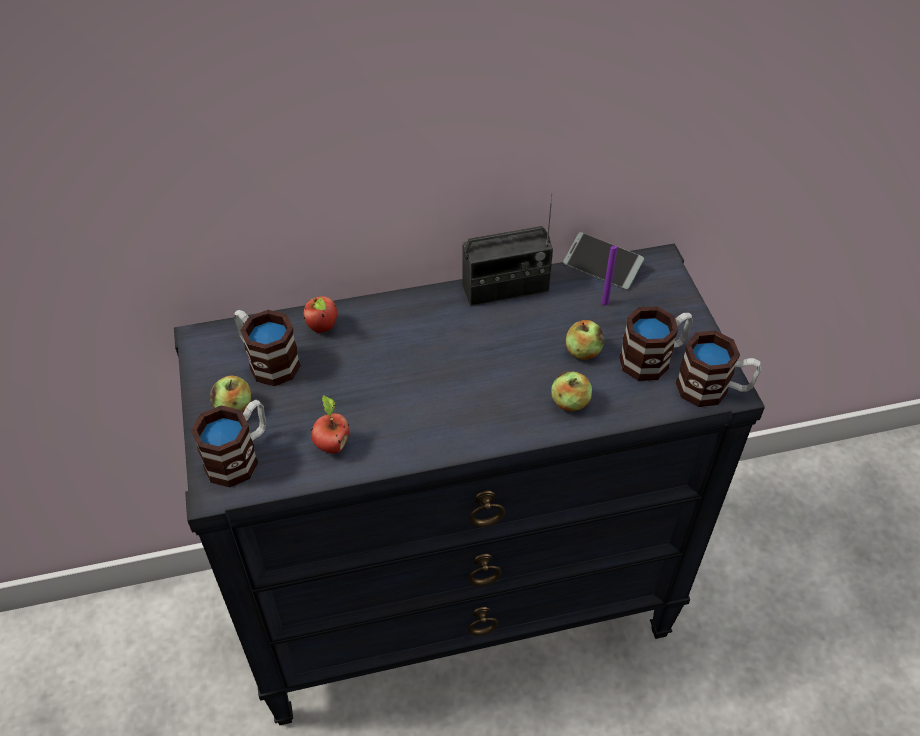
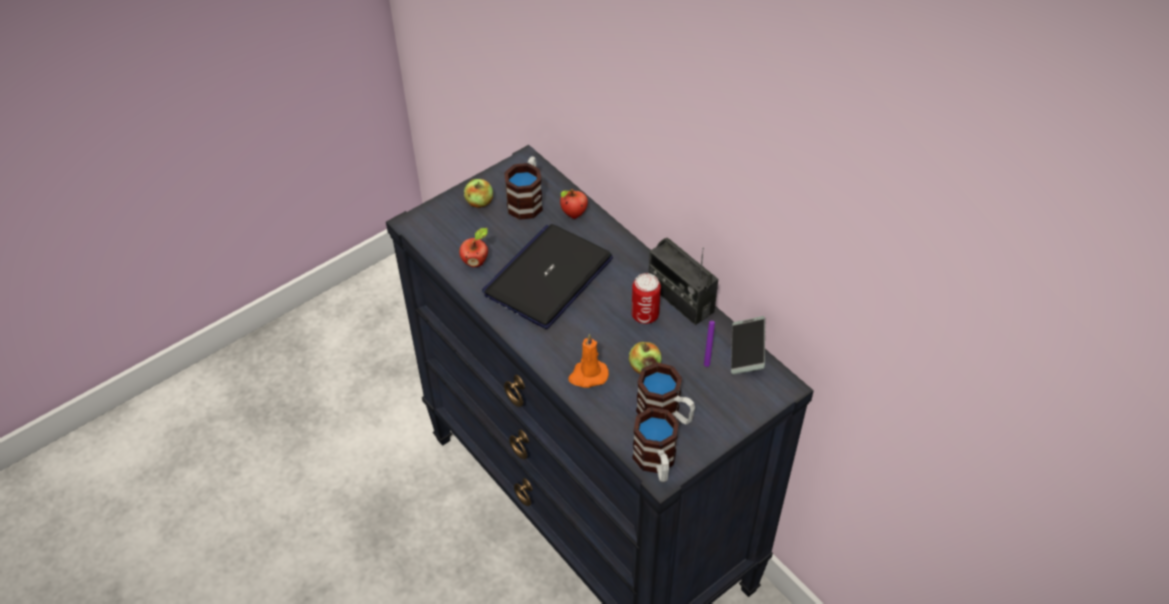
camera: 65 degrees right, 0 degrees up
mug [191,400,266,487] -> none
apple [551,371,592,411] -> orange candle [568,334,609,388]
none -> laptop [482,224,613,329]
none -> can [631,273,661,324]

